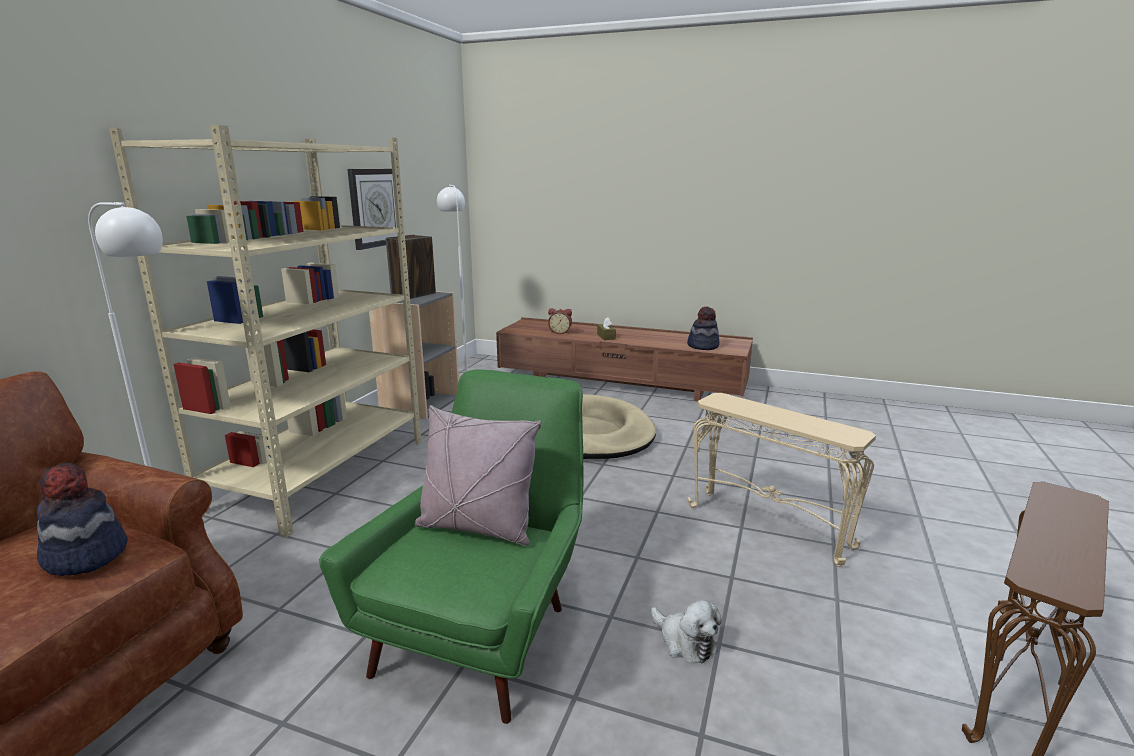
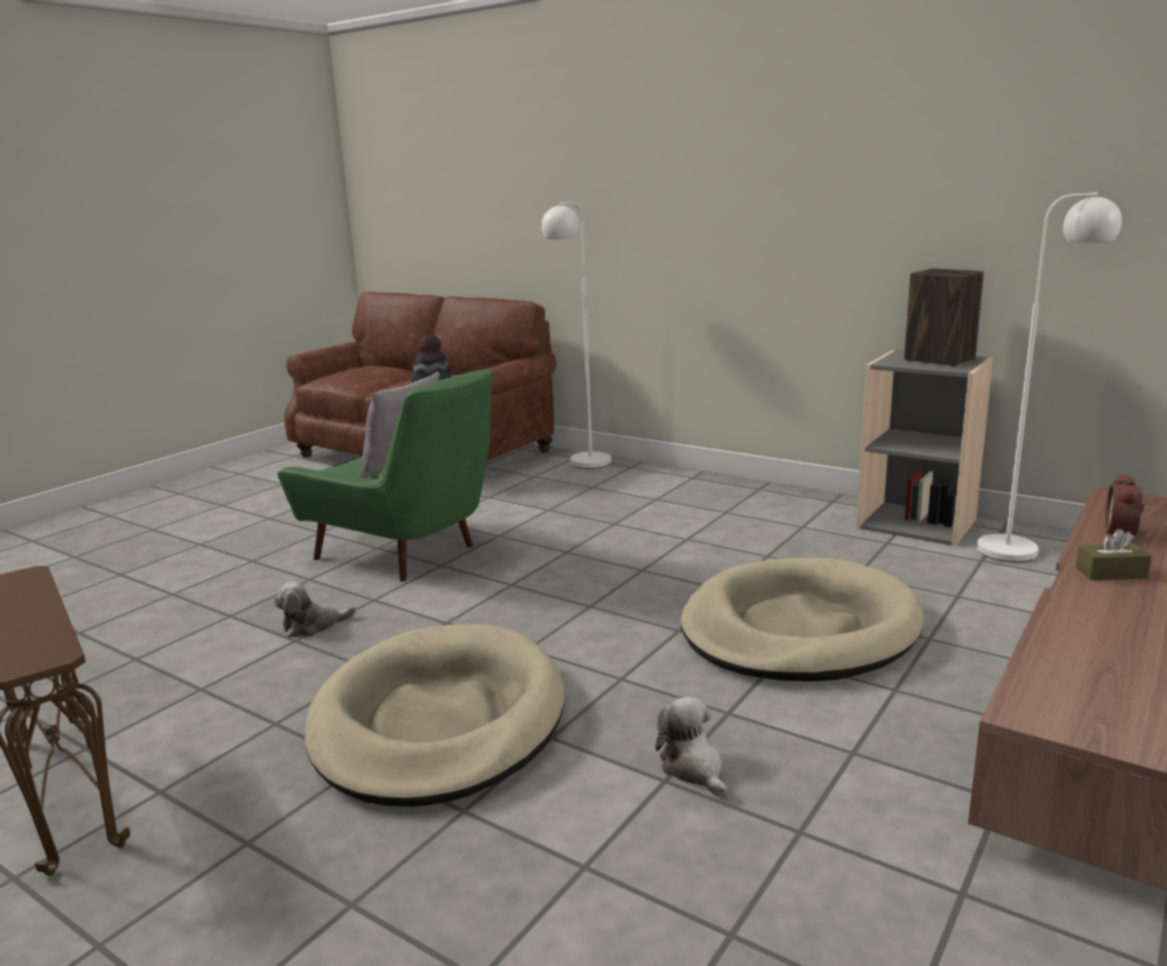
camera: 105 degrees right, 0 degrees up
beige bookcase [109,125,421,538] -> none
wall clock [347,169,401,250] -> none
hat [687,306,720,350] -> none
beige side table [688,393,876,567] -> beige dog bed [305,624,565,807]
none -> plush toy [656,697,727,797]

